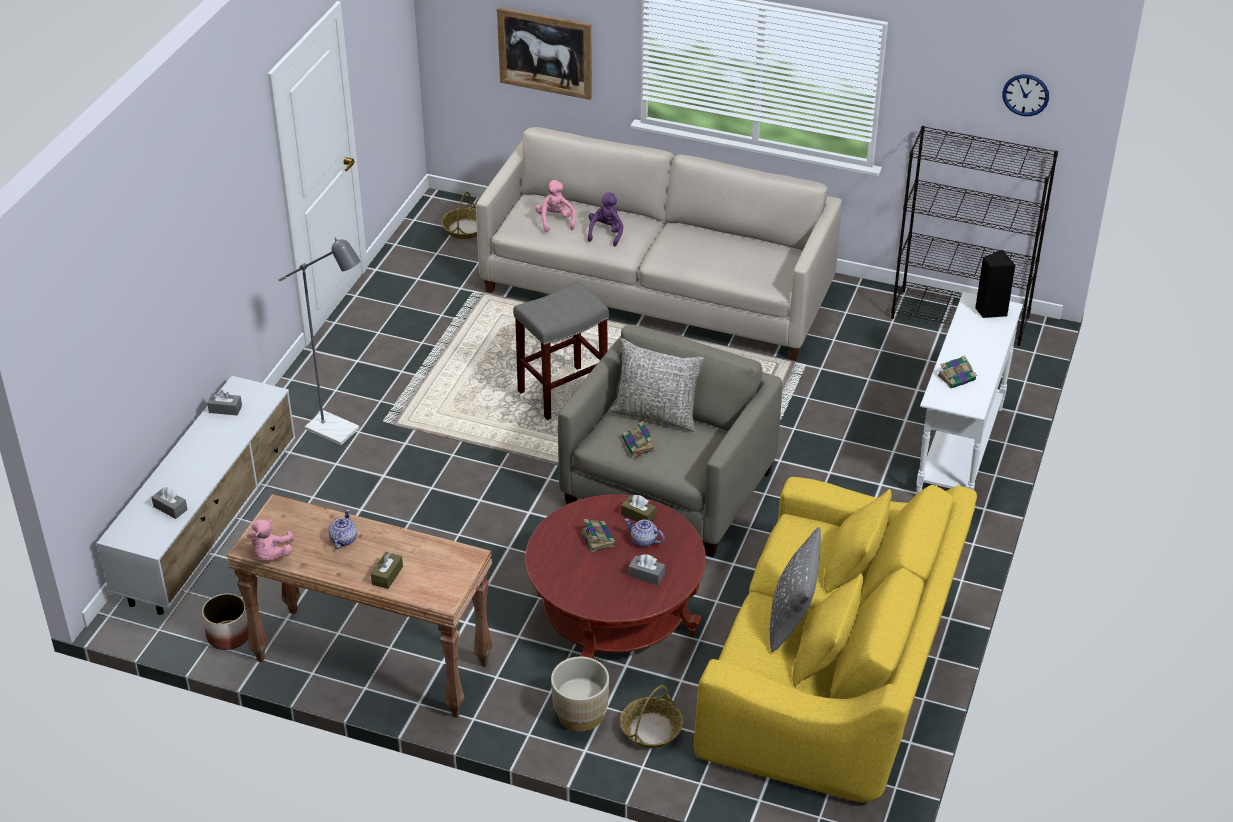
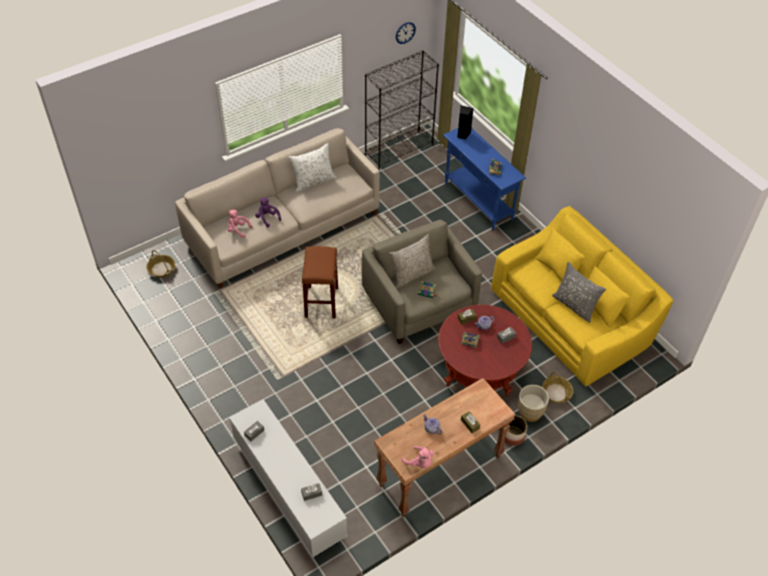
camera: 55 degrees left, 10 degrees up
planter [202,594,249,650] -> planter moved to [505,415,527,446]
grey floor lamp [278,237,360,445] -> none
picture [497,7,592,100] -> none
grey stool [513,281,609,420] -> brown stool [302,246,338,319]
white console table [916,292,1023,495] -> blue console table [443,128,526,230]
none -> white pillow [289,143,336,192]

